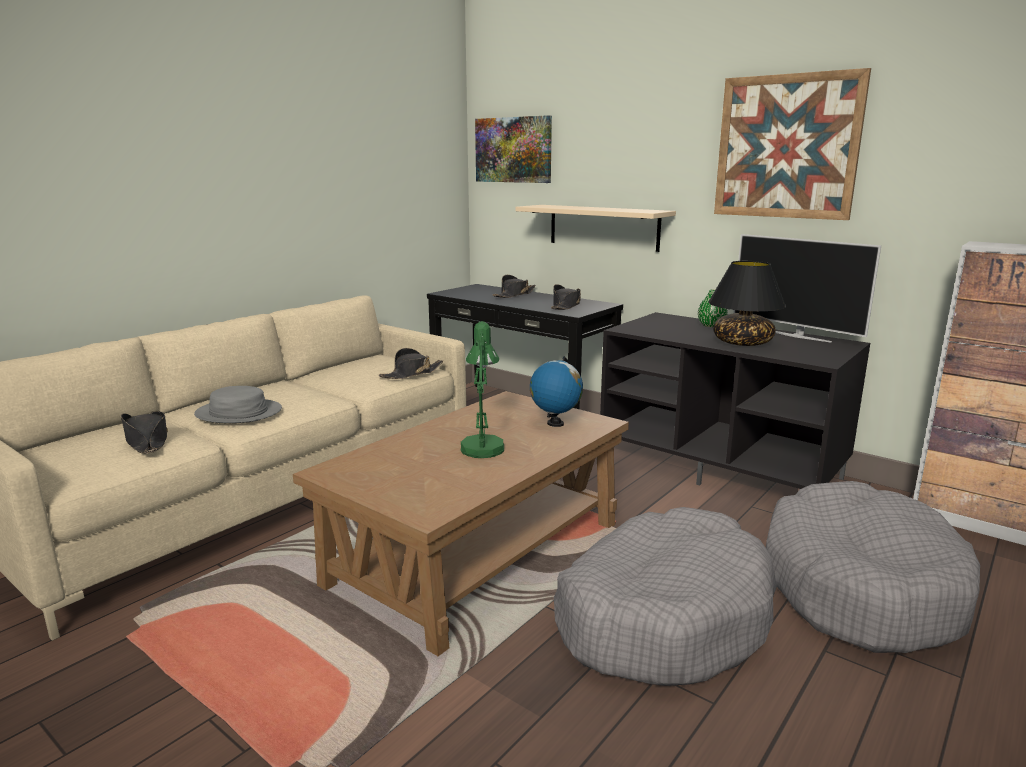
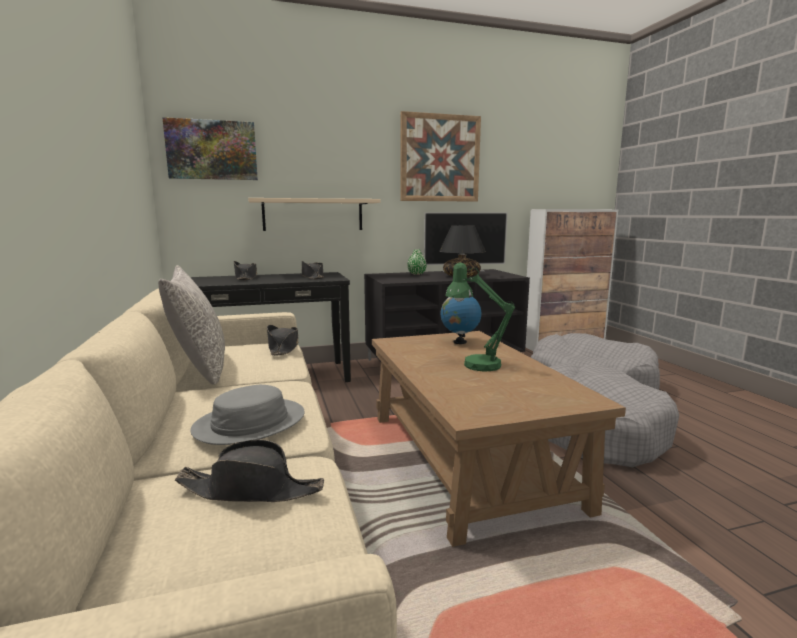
camera: 55 degrees left, 5 degrees down
none -> grey pillow [158,265,225,385]

